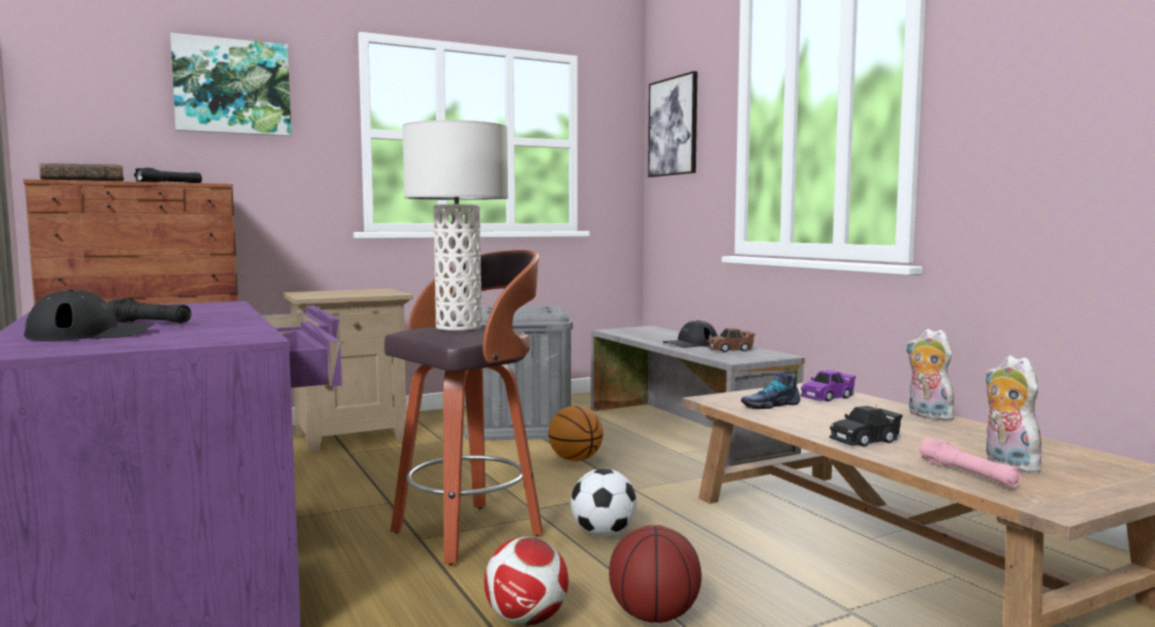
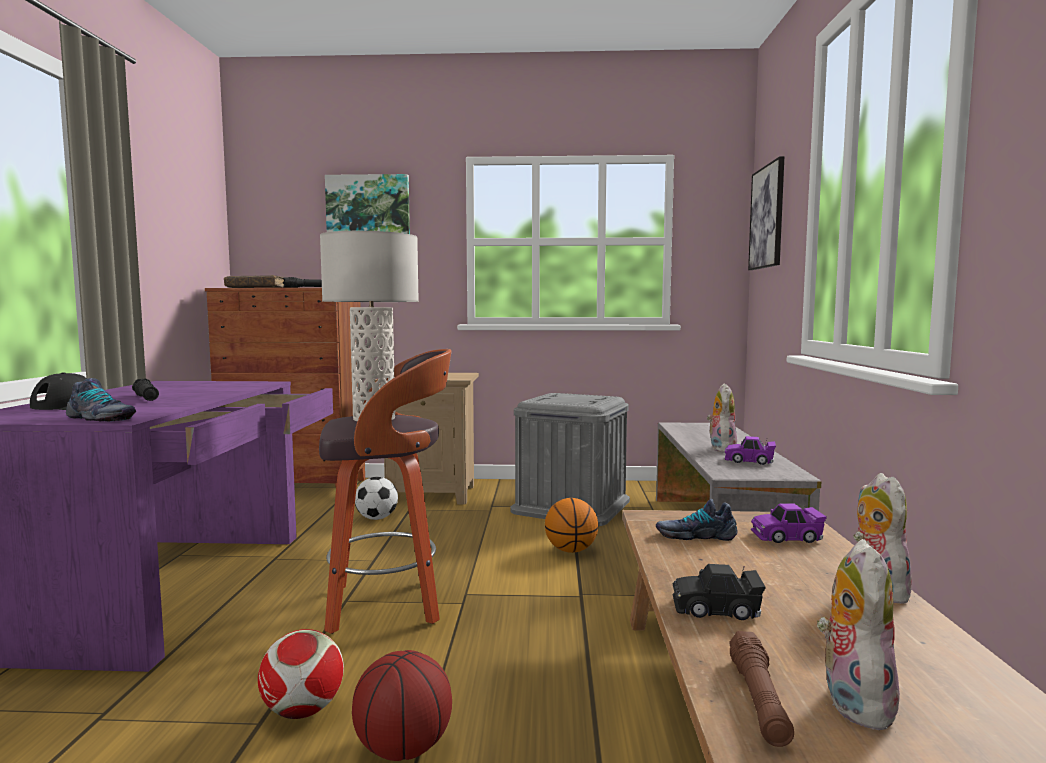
camera: 30 degrees right, 0 degrees up
football [571,468,637,537] -> football moved to [355,477,398,520]
black cap [663,320,718,348] -> plush toy [707,383,737,452]
brown toy car [708,328,755,352] -> purple toy car [725,436,776,465]
pink flashlight [919,438,1022,488] -> brown flashlight [729,631,794,747]
none -> shoe [66,378,136,422]

